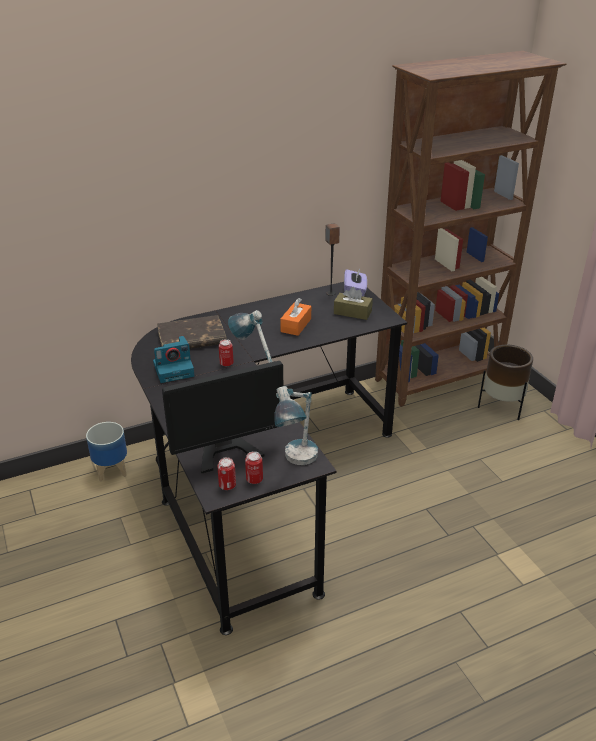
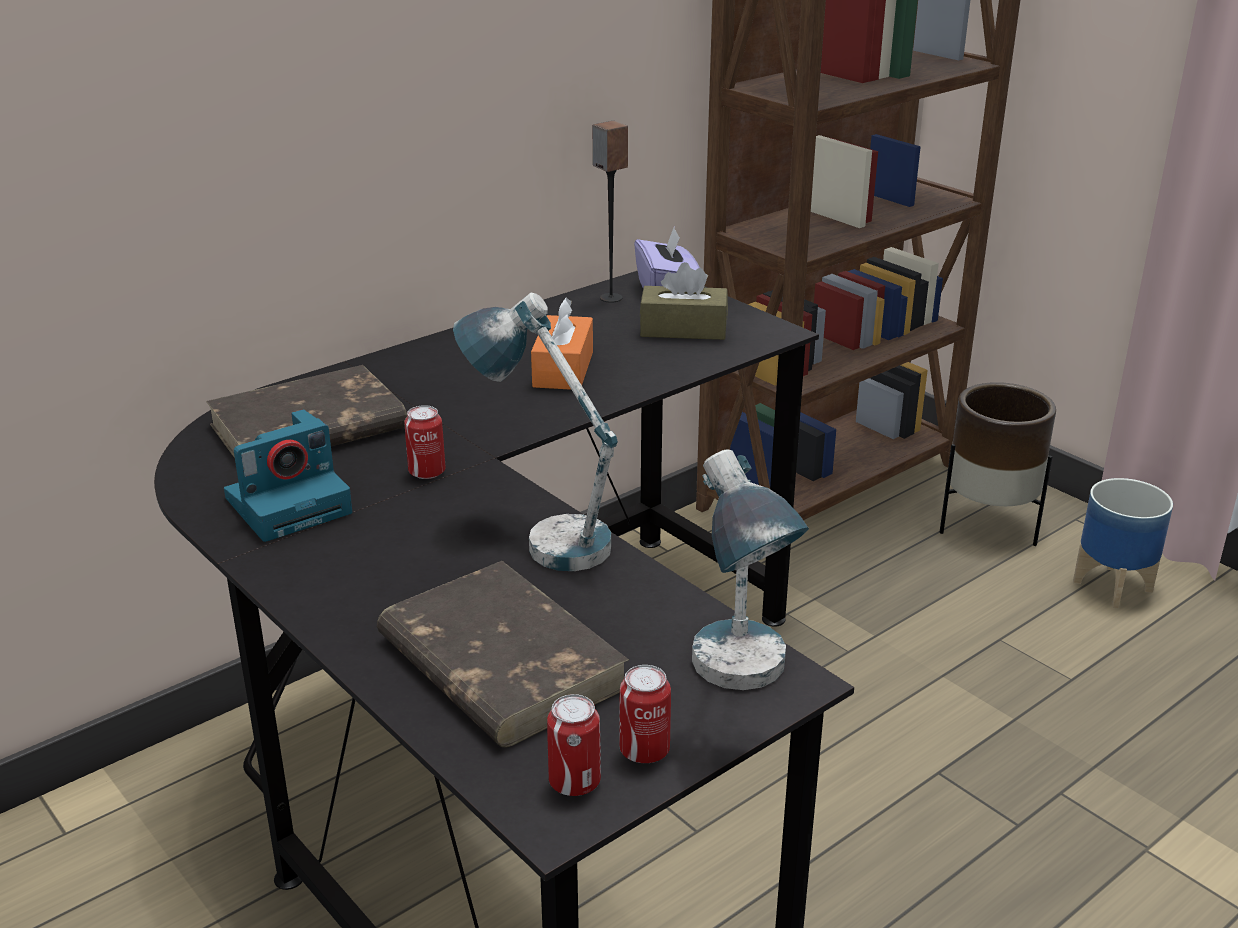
camera: 15 degrees left, 5 degrees down
planter [86,422,127,482] -> planter moved to [1073,478,1173,608]
monitor [162,361,283,474] -> brown book [377,561,629,748]

